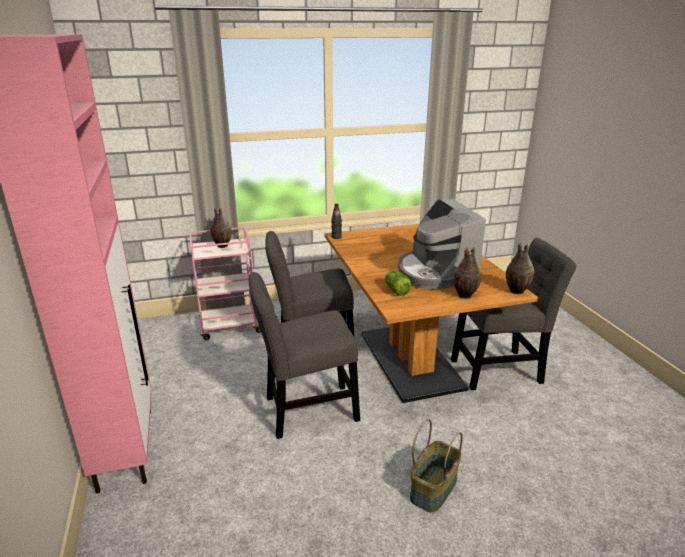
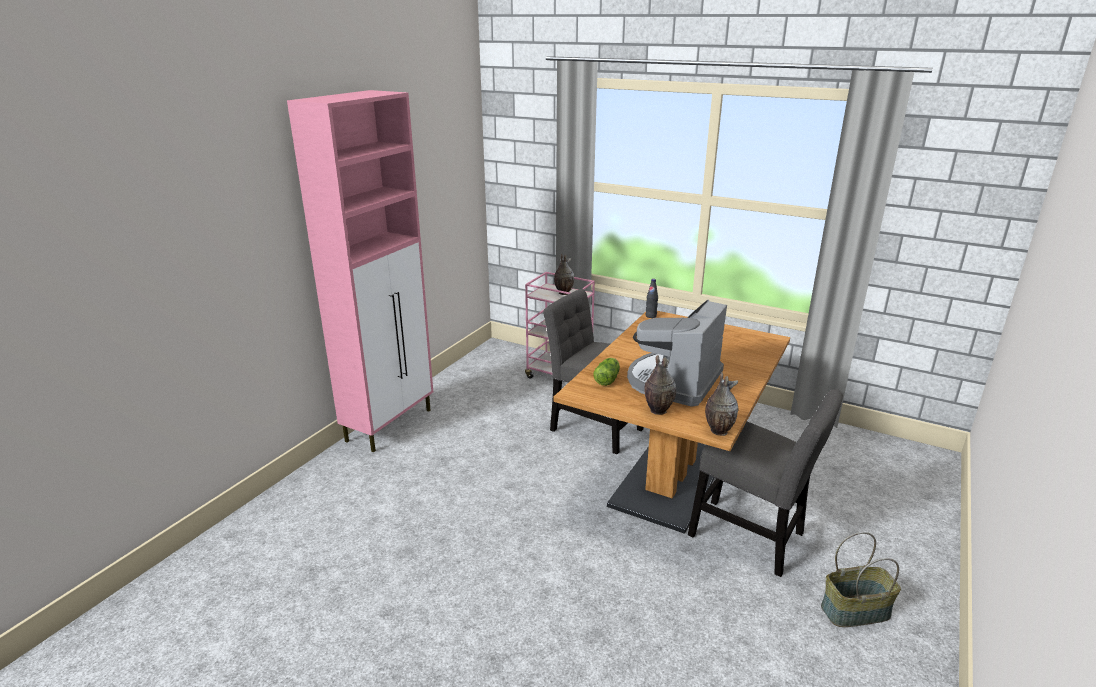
camera: 45 degrees right, 0 degrees up
grey chair [249,272,360,439] -> none
basket [410,419,463,513] -> basket moved to [821,532,901,627]

